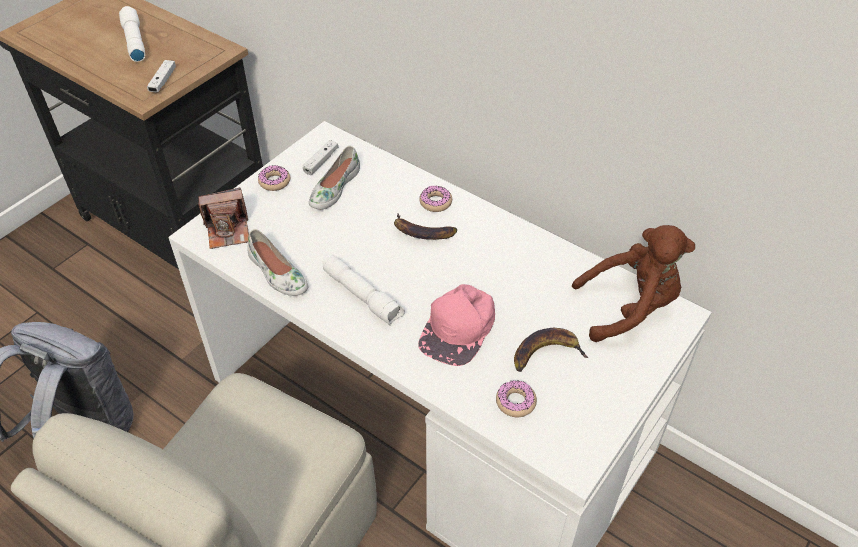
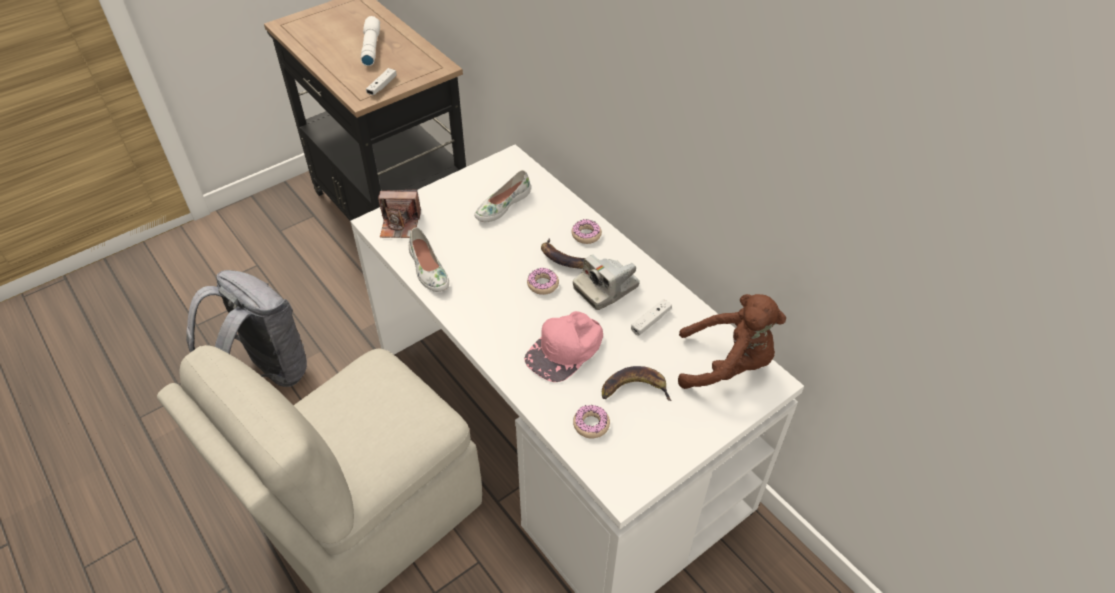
camera: 15 degrees right, 0 degrees up
donut [258,165,290,191] -> donut moved to [527,268,559,295]
white game controller [303,140,338,175] -> white game controller moved to [631,299,672,336]
white flashlight [322,255,405,325] -> none
none -> camera [573,254,640,310]

